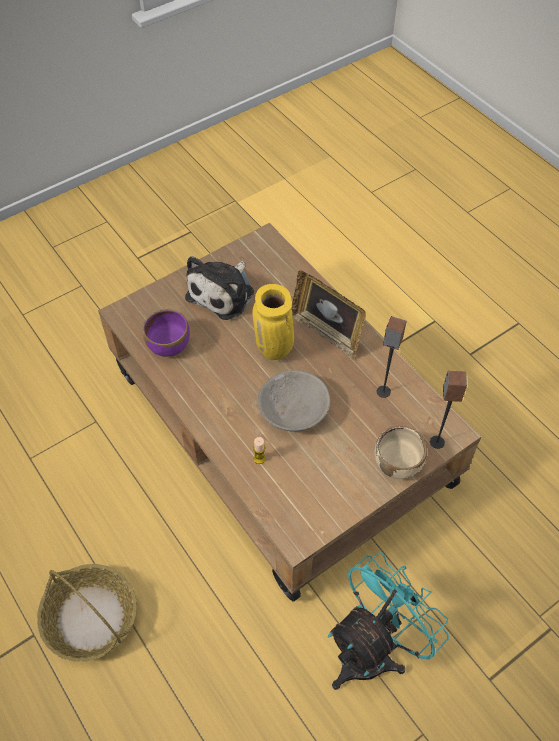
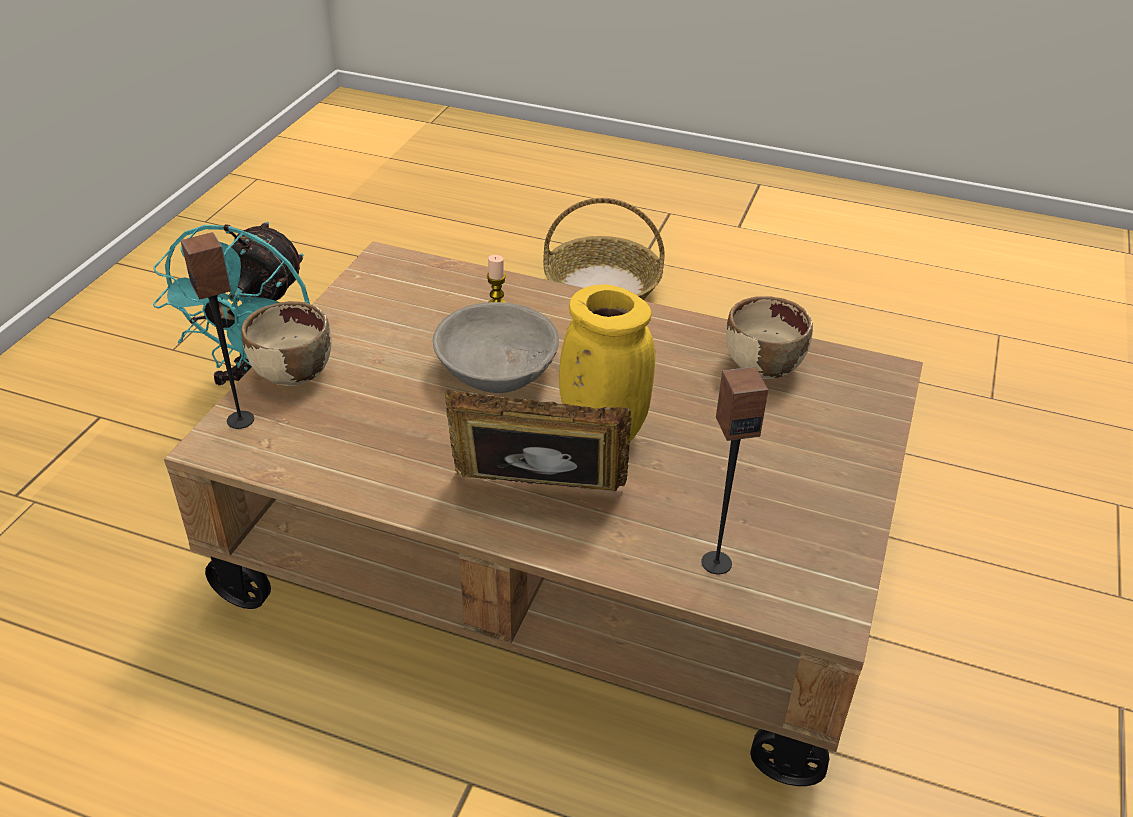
camera: 145 degrees right, 15 degrees down
purple bowl [142,309,190,357] -> beige bowl [726,296,813,379]
plush toy [185,256,254,320] -> none
speaker [377,316,407,398] -> speaker moved to [701,367,768,575]

